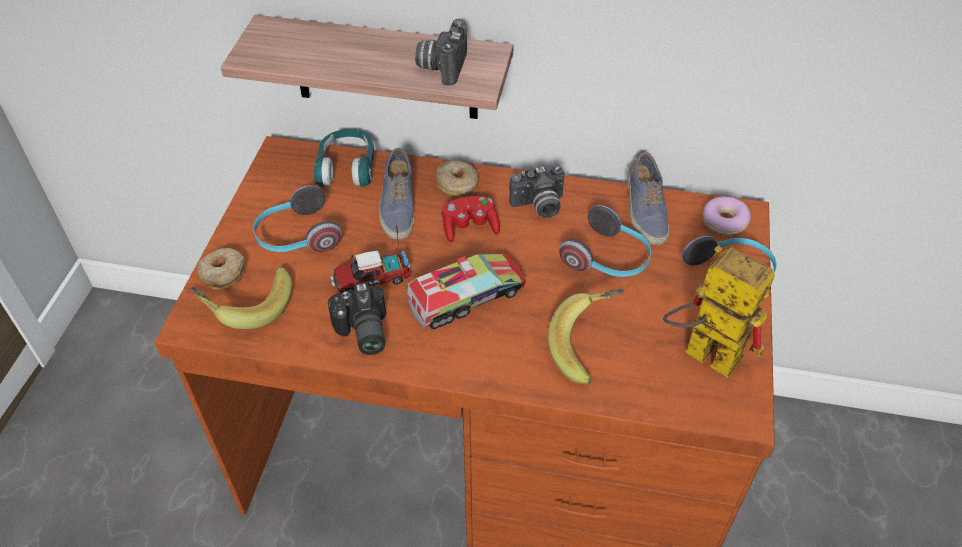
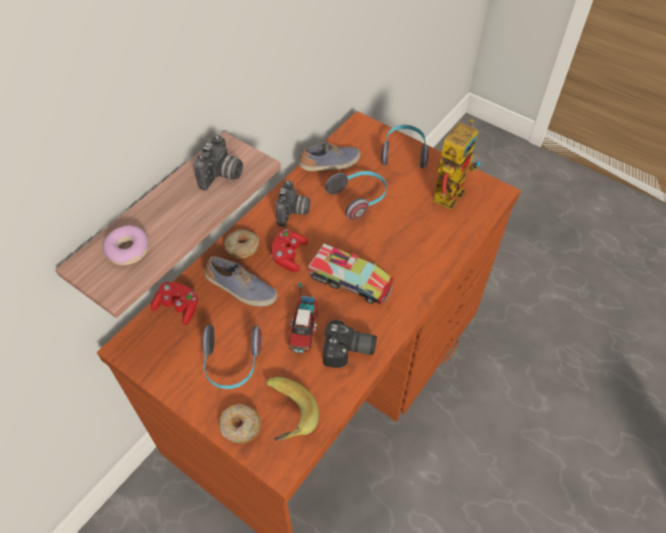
camera: 65 degrees left, 5 degrees up
turquoise headphones [314,129,374,187] -> red game controller [151,282,198,325]
toy truck [407,252,526,329] -> toy truck turned 120 degrees clockwise [308,244,394,304]
camera [415,19,467,86] -> camera turned 105 degrees counterclockwise [194,135,243,191]
banana [548,288,624,385] -> none
shoe [627,152,669,245] -> shoe turned 45 degrees counterclockwise [299,142,360,171]
toy robot [663,246,775,378] -> toy robot turned 150 degrees clockwise [433,119,480,210]
donut [703,197,751,235] -> donut moved to [103,225,149,265]

